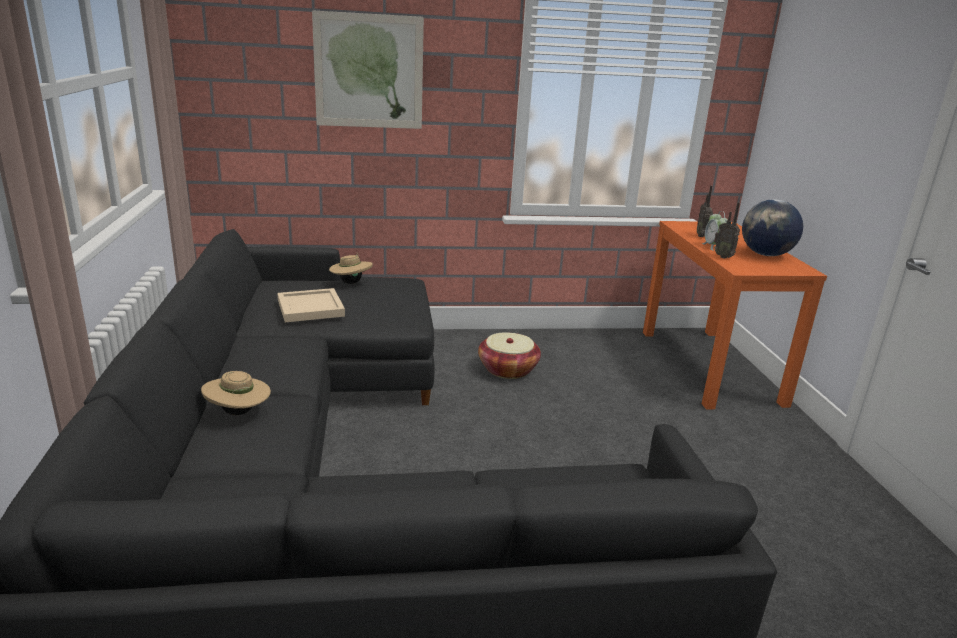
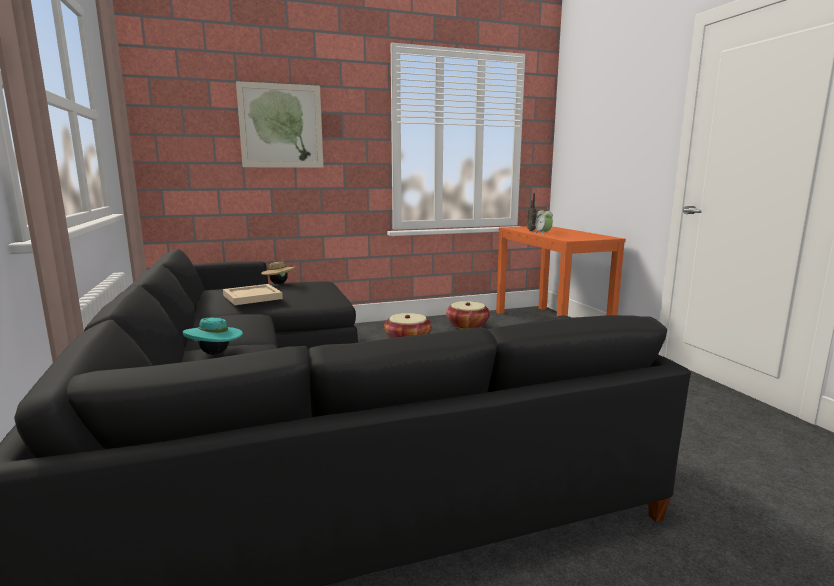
camera: 10 degrees left, 10 degrees down
beige hat [201,371,271,415] -> turquoise hat [183,318,243,354]
radio [714,202,740,259] -> none
globe [742,199,803,256] -> none
none -> basket [446,301,490,329]

